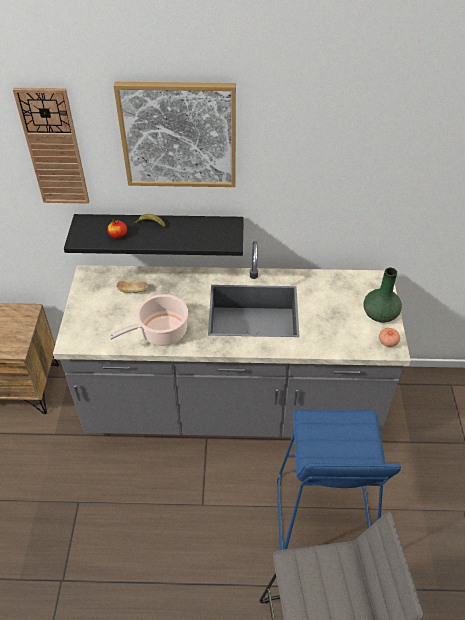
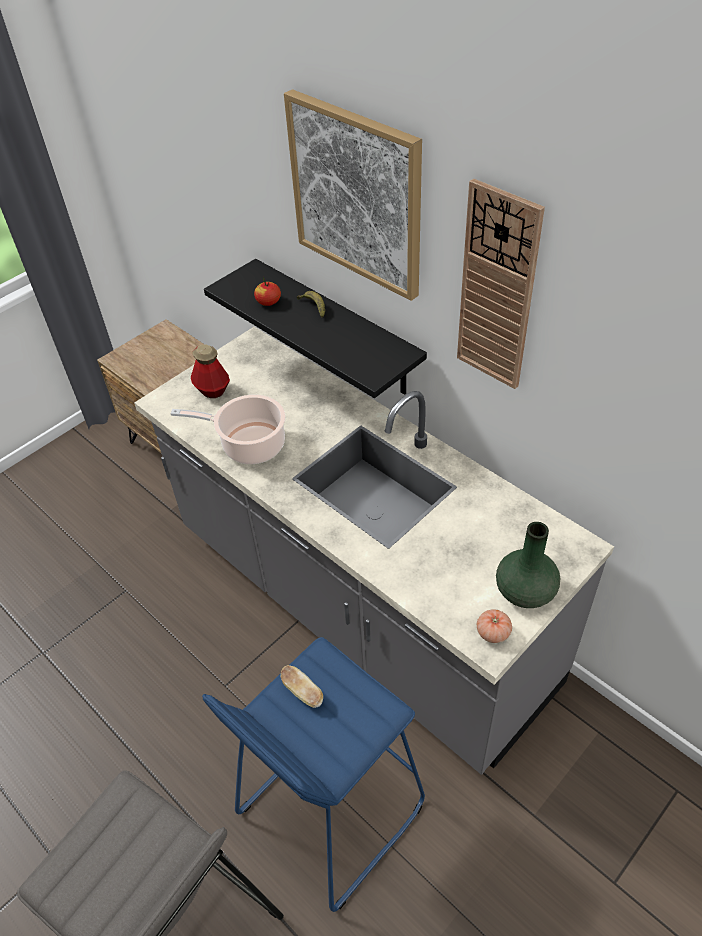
camera: 45 degrees right, 0 degrees up
wall clock [13,88,89,204] -> wall clock moved to [457,178,545,389]
bread [116,280,148,293] -> bread moved to [280,665,323,708]
none -> bottle [191,344,230,398]

